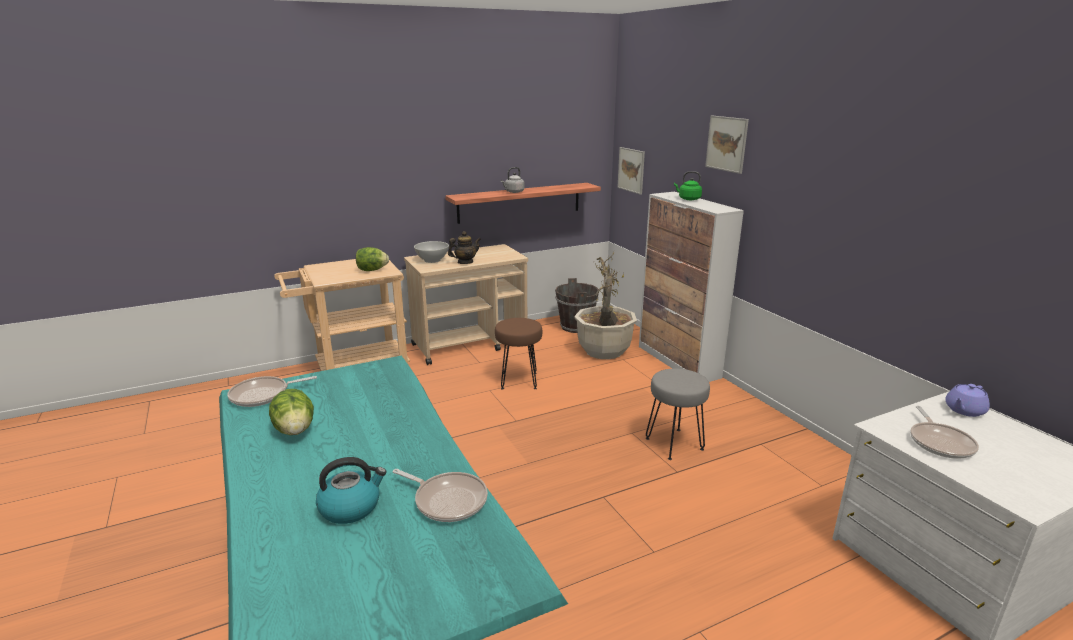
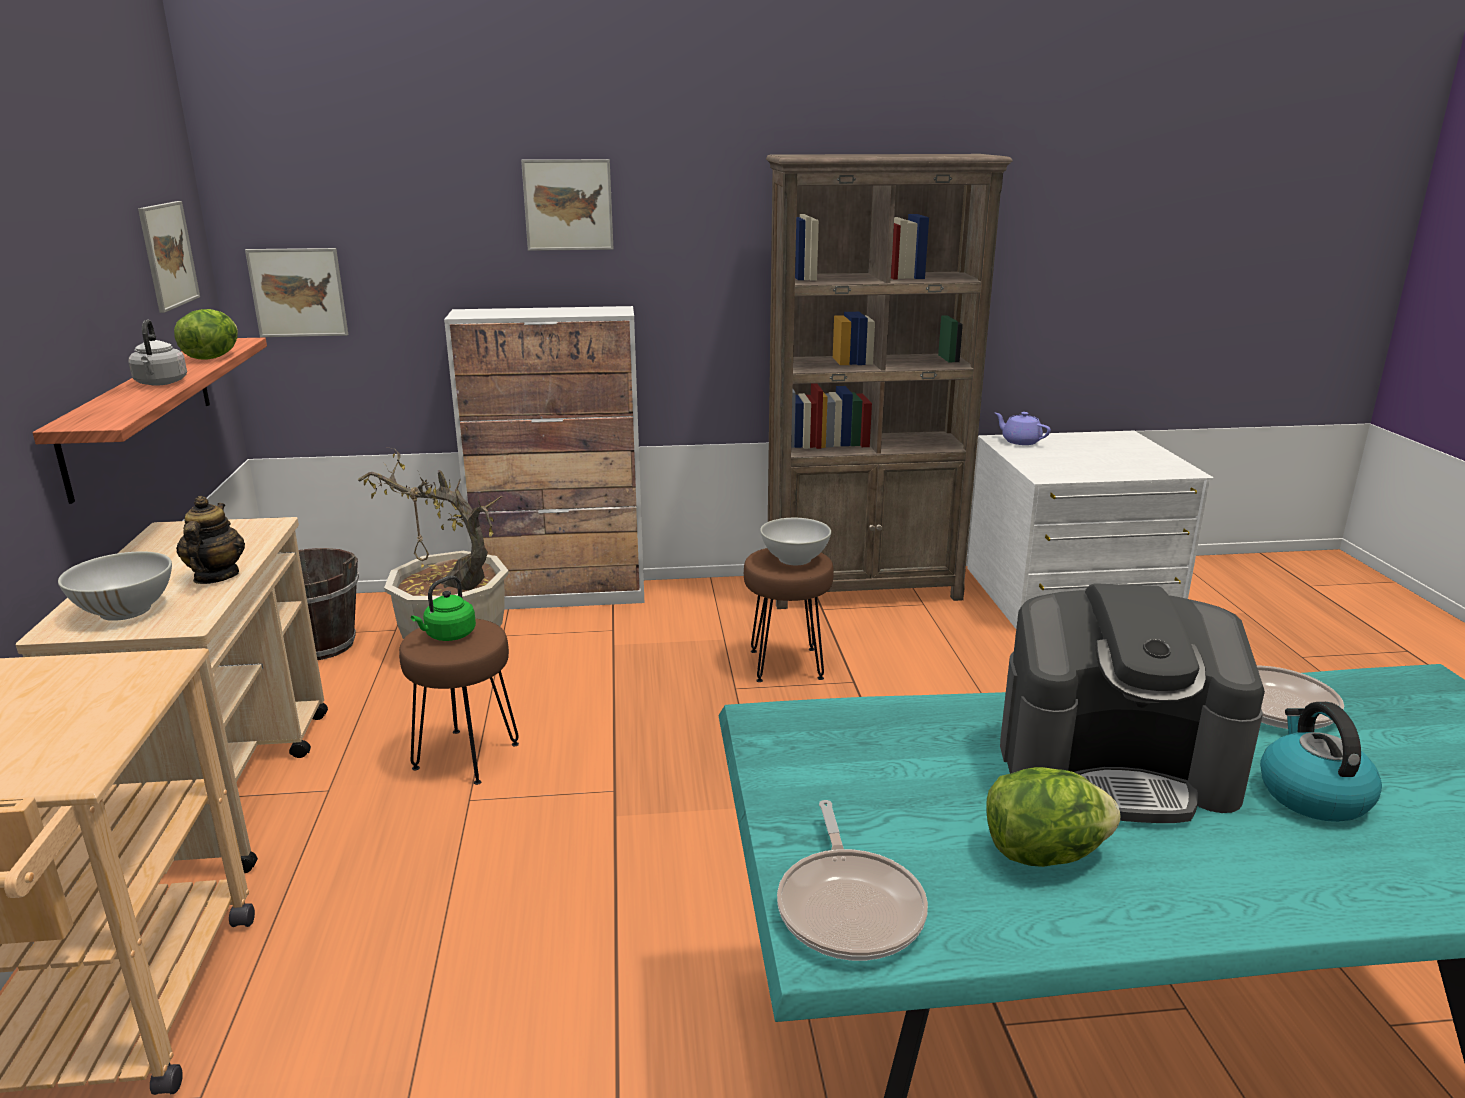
camera: 70 degrees left, 0 degrees up
lettuce [356,247,389,271] -> lettuce moved to [174,309,238,360]
grey stool [646,369,710,460] -> brown stool [744,548,834,682]
green kettle [674,171,702,200] -> green kettle moved to [411,576,476,641]
frying pan [910,406,979,459] -> none
purple teapot [945,384,990,417] -> purple teapot turned 150 degrees clockwise [995,412,1051,445]
none -> picture [138,201,200,313]
none -> white bowl [760,518,831,565]
none -> brown bookcase [766,154,1013,609]
none -> coffee machine [1000,583,1265,823]

